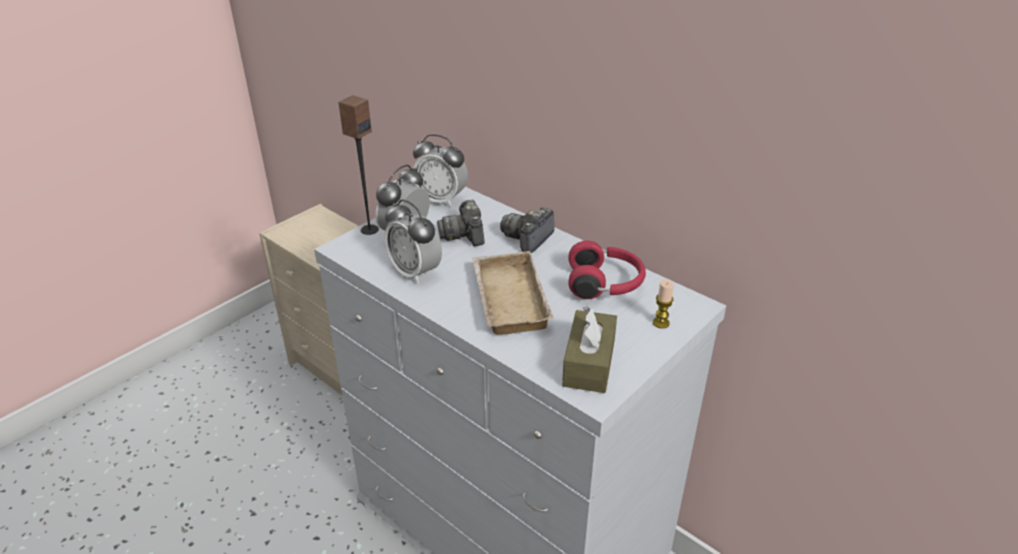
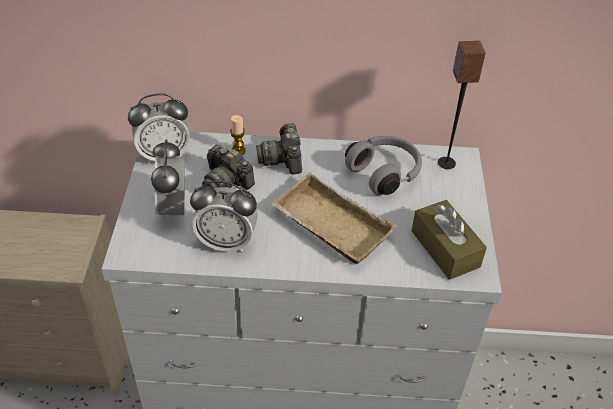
camera: 40 degrees left, 10 degrees up
speaker [338,96,379,235] -> speaker moved to [438,41,486,169]
red headphones [568,241,646,299] -> grey headphones [345,136,422,195]
candle [653,279,674,328] -> candle moved to [230,115,246,155]

